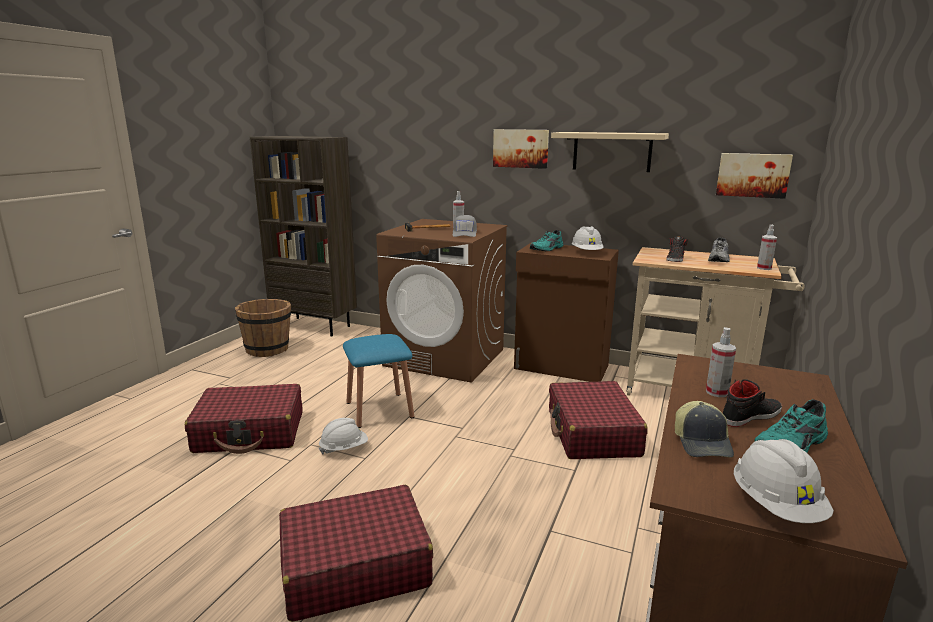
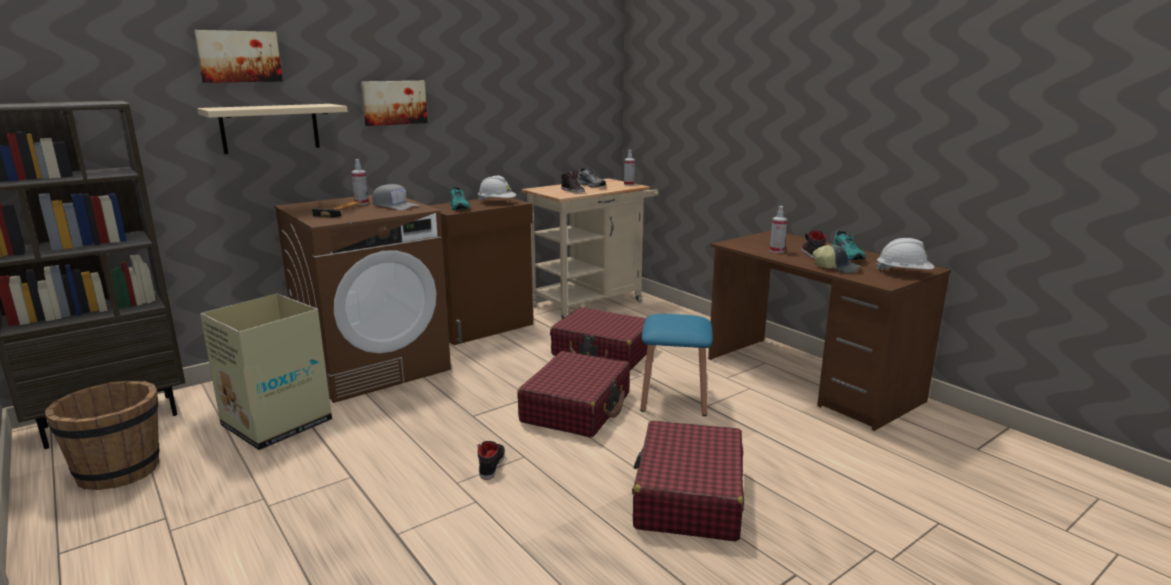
camera: 60 degrees left, 0 degrees up
red suitcase [185,384,303,454] -> red suitcase moved to [517,351,630,438]
white hard hat [319,418,368,454] -> black shoe [477,441,505,480]
blue stool [343,334,414,428] -> blue stool moved to [640,314,713,416]
beige shelf [551,132,669,172] -> beige shelf moved to [197,104,348,154]
picture [716,153,793,199] -> picture moved to [194,30,283,83]
none -> cardboard box [200,294,332,450]

